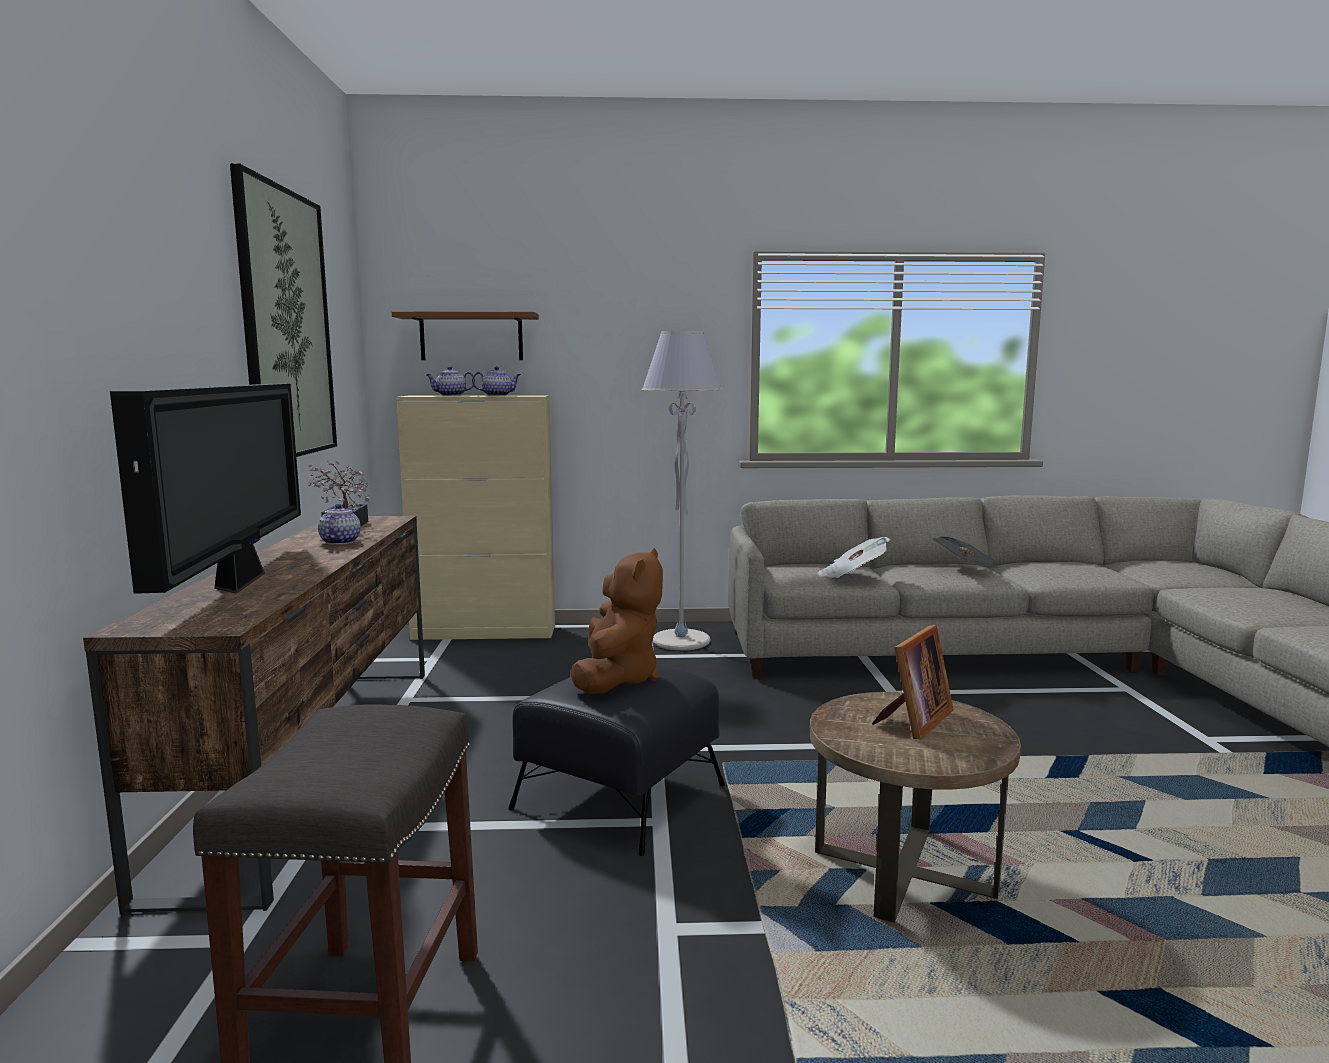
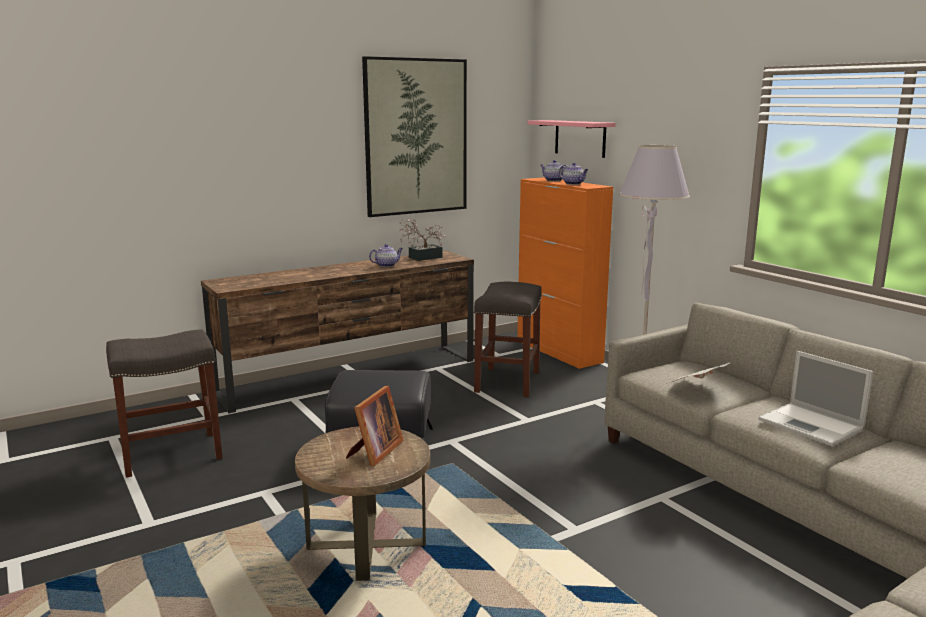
camera: 60 degrees right, 5 degrees up
television [110,384,301,594] -> none
brown shelf [392,311,539,360] -> pink shelf [527,120,616,158]
beige cabinet [396,395,555,640] -> orange cabinet [517,177,613,369]
brown plush toy [570,548,663,694] -> none
picture frame [872,625,954,739] -> picture frame turned 75 degrees counterclockwise [346,386,404,466]
newspaper [933,536,999,568] -> laptop [759,351,873,447]
none -> grey stool [474,282,542,397]

